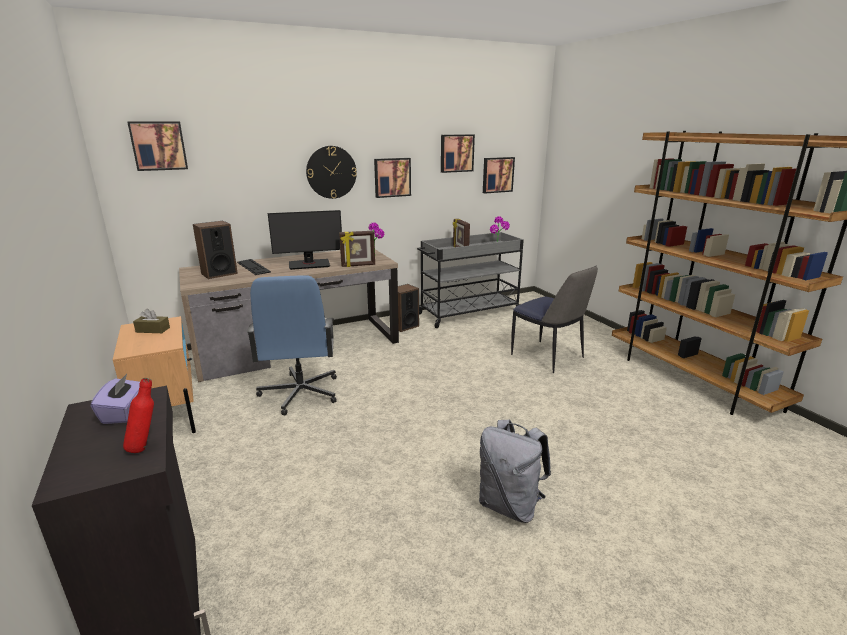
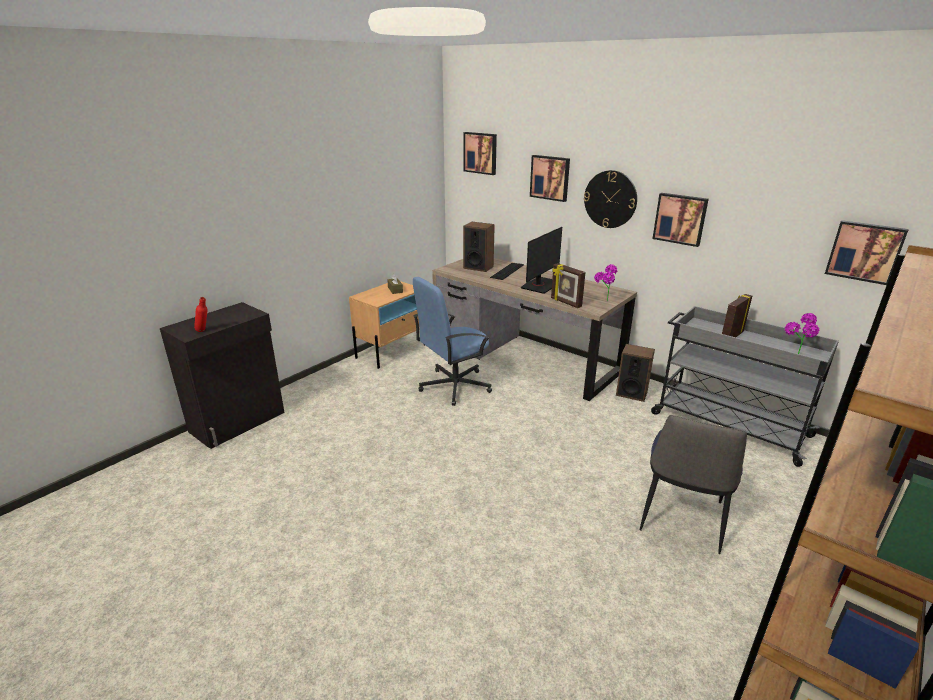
camera: 65 degrees right, 5 degrees up
purple tissue box [91,374,140,424] -> none
monitor [268,210,342,270] -> monitor turned 105 degrees counterclockwise [521,227,562,294]
picture [441,134,475,173] -> picture moved to [530,155,570,202]
grey backpack [479,420,551,523] -> none

